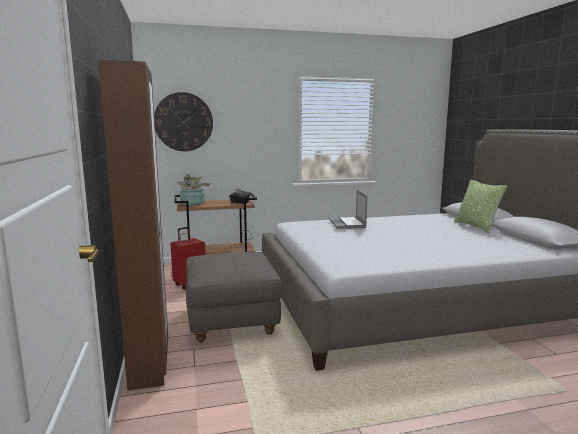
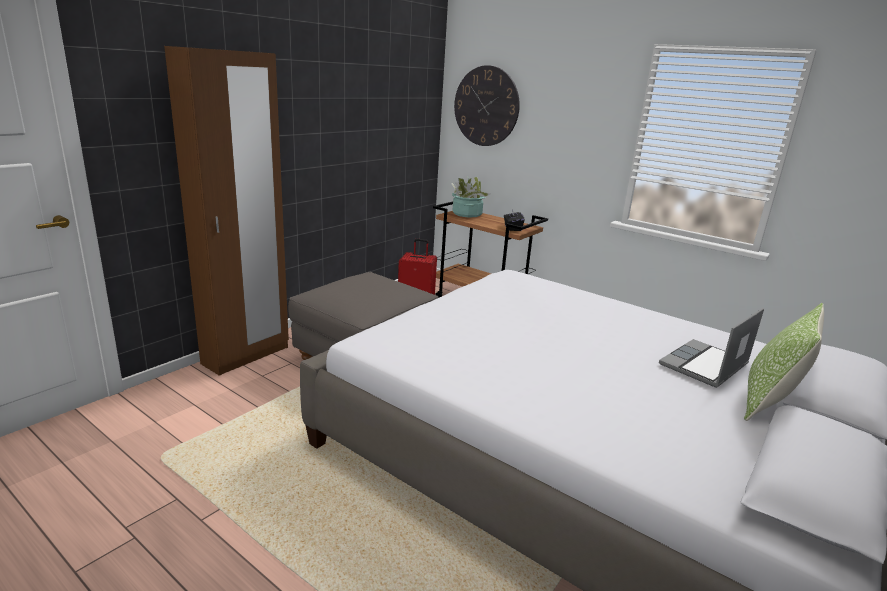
camera: 50 degrees right, 10 degrees up
laptop [329,190,367,229] -> laptop moved to [659,308,764,388]

